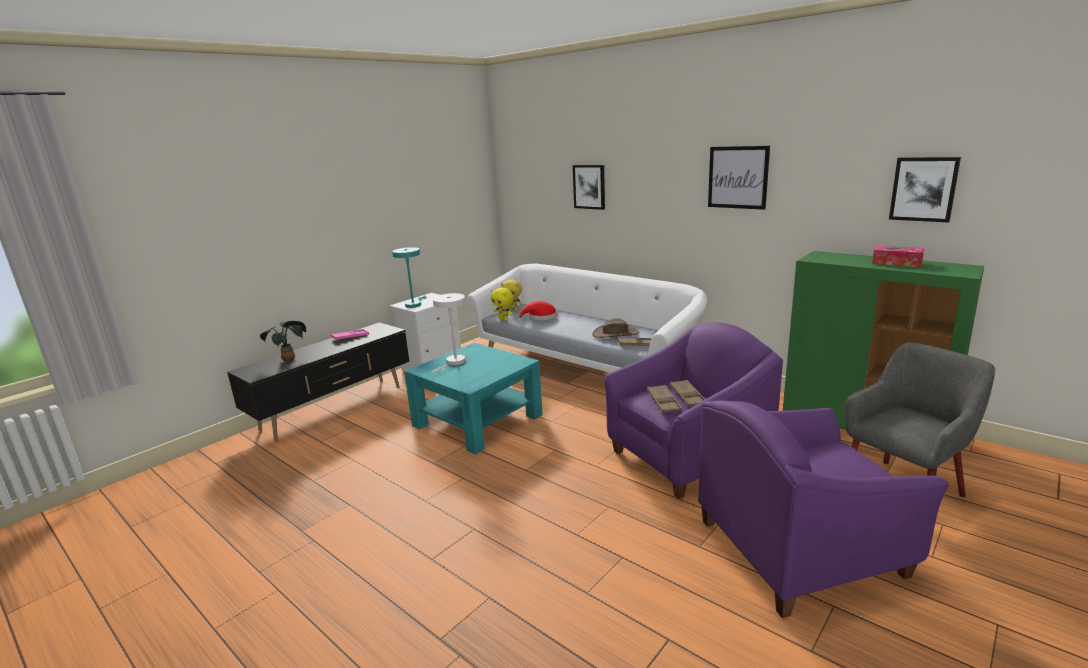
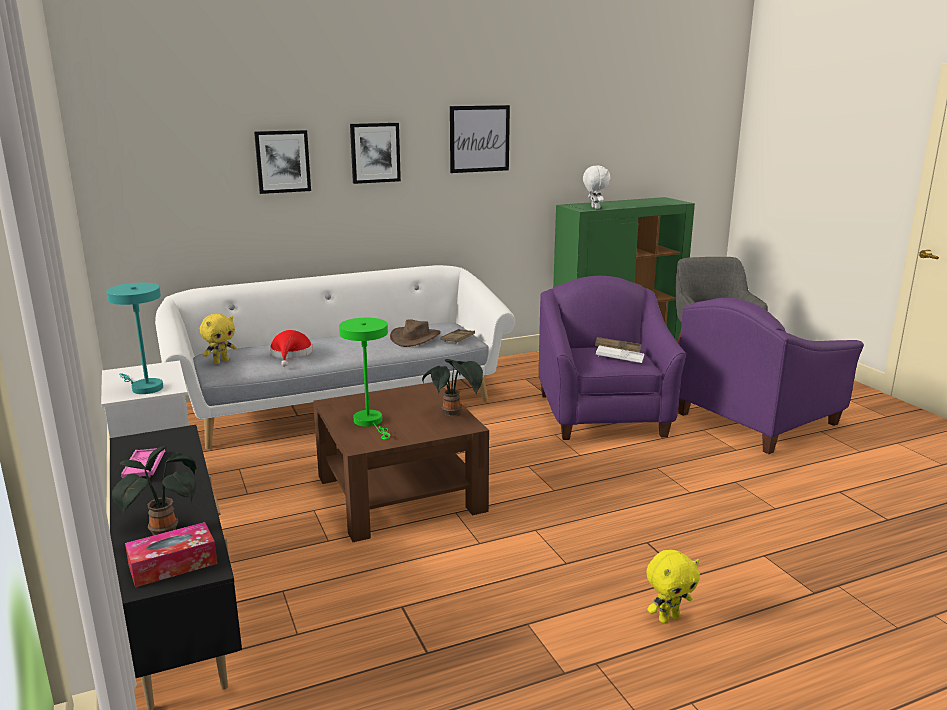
camera: 65 degrees left, 0 degrees up
turquoise coffee table [404,343,543,455] -> brown coffee table [313,382,489,542]
white table lamp [431,293,465,373] -> green table lamp [339,318,390,440]
yellow plush toy [491,288,513,321] -> yellow plush toy moved to [646,550,700,623]
brown tray [647,385,682,413] -> white tray [596,345,644,363]
purple armchair [698,400,949,618] -> purple armchair turned 45 degrees clockwise [678,298,864,454]
tissue box [872,246,924,267] -> tissue box moved to [125,522,217,588]
picture [889,157,961,223] -> picture moved to [350,123,401,184]
none -> potted plant [422,359,483,416]
none -> white plush toy [583,166,610,209]

